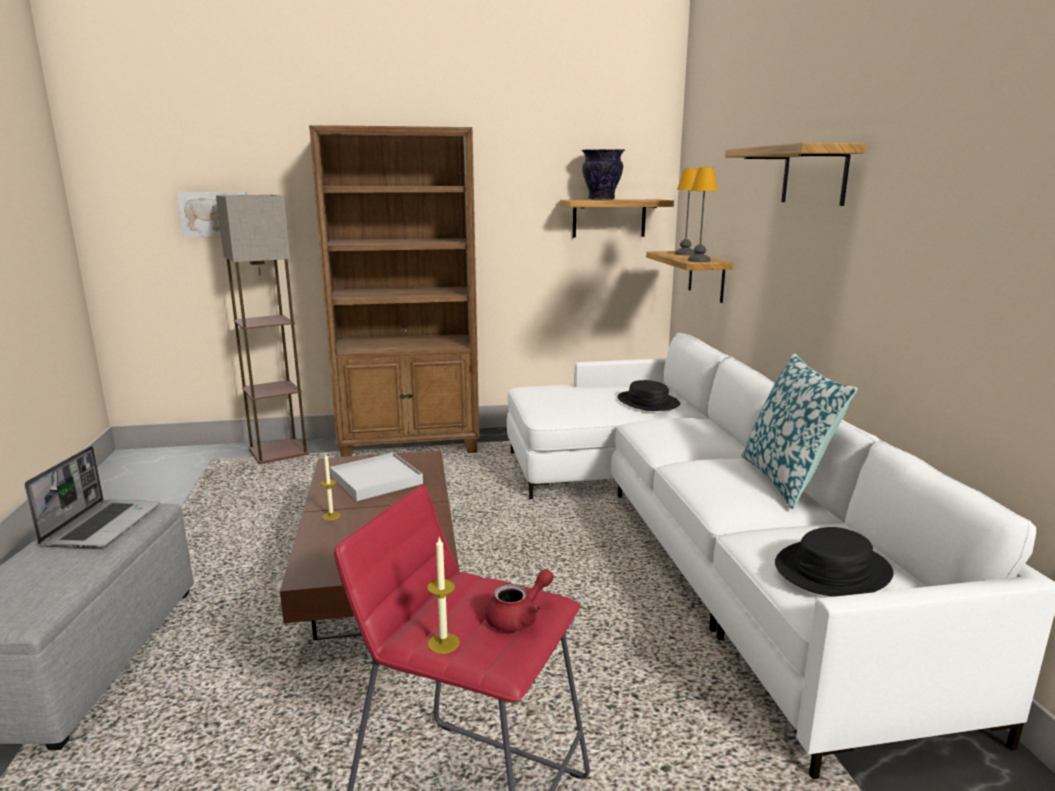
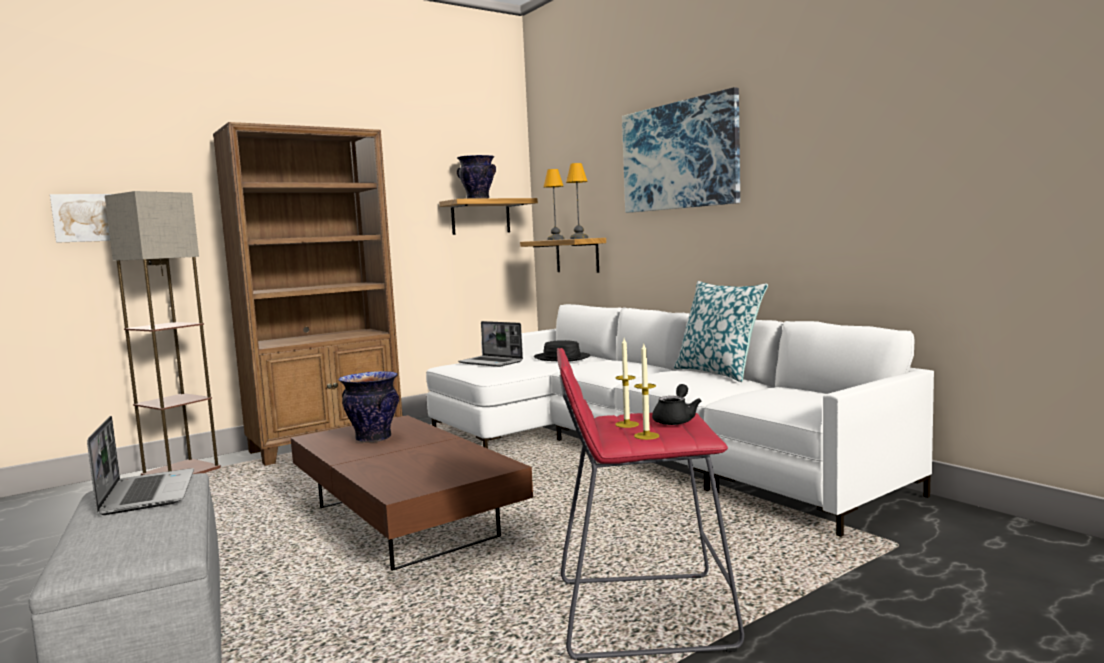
camera: 25 degrees left, 10 degrees down
candle [320,454,341,521] -> candle moved to [615,338,639,428]
white tray [330,452,423,501] -> vase [338,371,399,442]
red teapot [485,569,554,632] -> black teapot [652,384,702,425]
shelf [725,143,866,206] -> picture [622,87,740,213]
black hat [775,527,893,597] -> none
none -> laptop [458,321,523,367]

